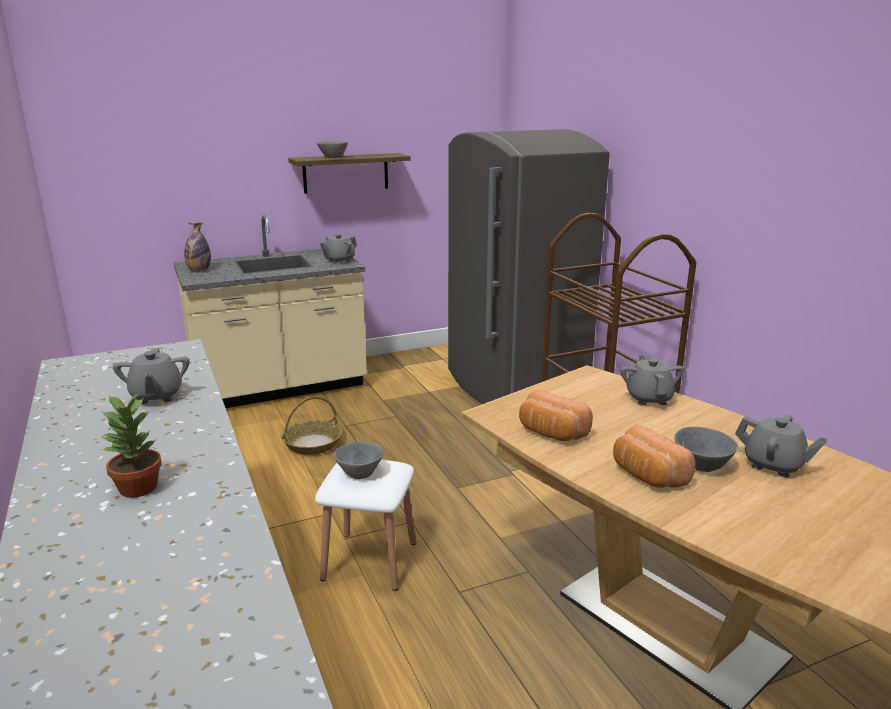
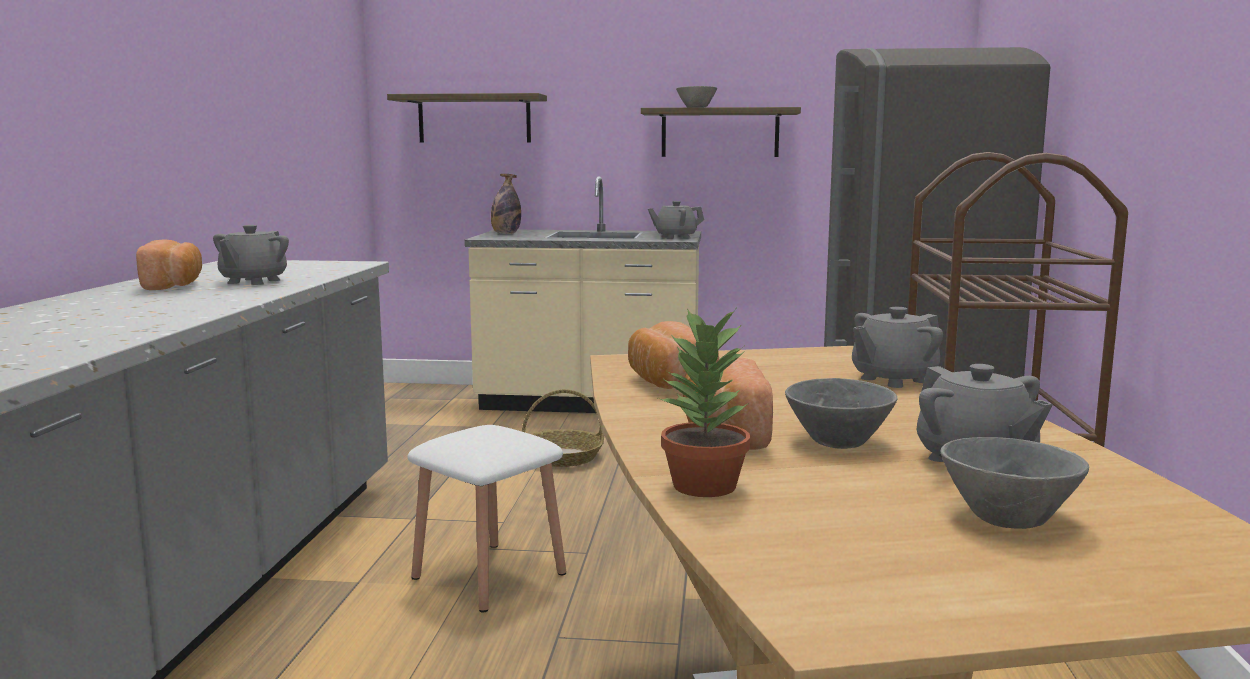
camera: 30 degrees right, 10 degrees down
potted plant [100,393,162,498] -> potted plant moved to [658,309,750,497]
grey bowl [334,442,384,479] -> grey bowl moved to [940,437,1089,529]
grey teapot [620,355,685,406] -> grey teapot turned 150 degrees counterclockwise [852,307,943,388]
none -> bread [136,239,202,290]
none -> shelf [387,93,547,143]

